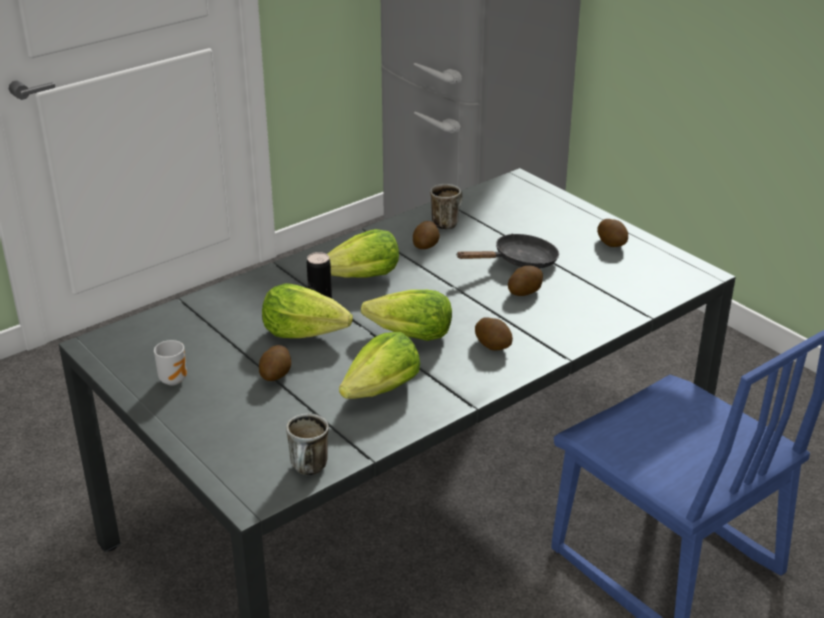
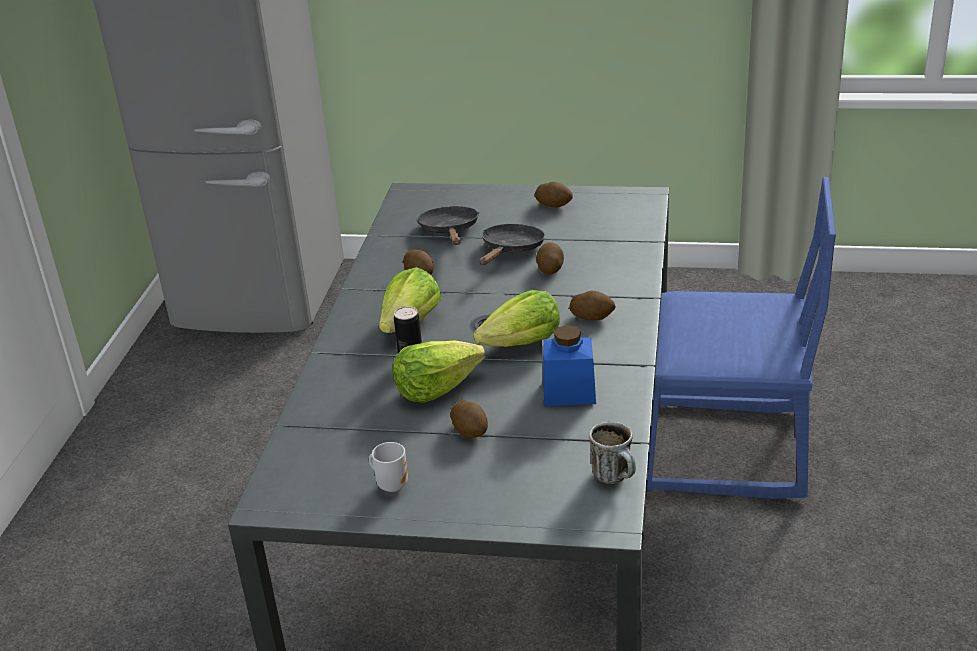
camera: 40 degrees left, 0 degrees up
lettuce [339,332,420,399] -> blue jar [543,325,596,406]
mug [430,184,463,229] -> none
none -> black frying pan [417,206,479,245]

